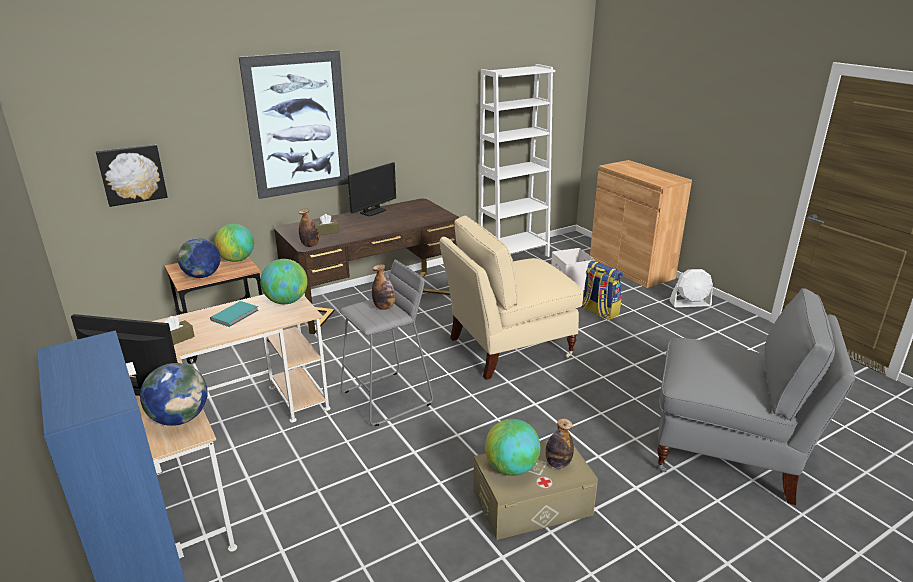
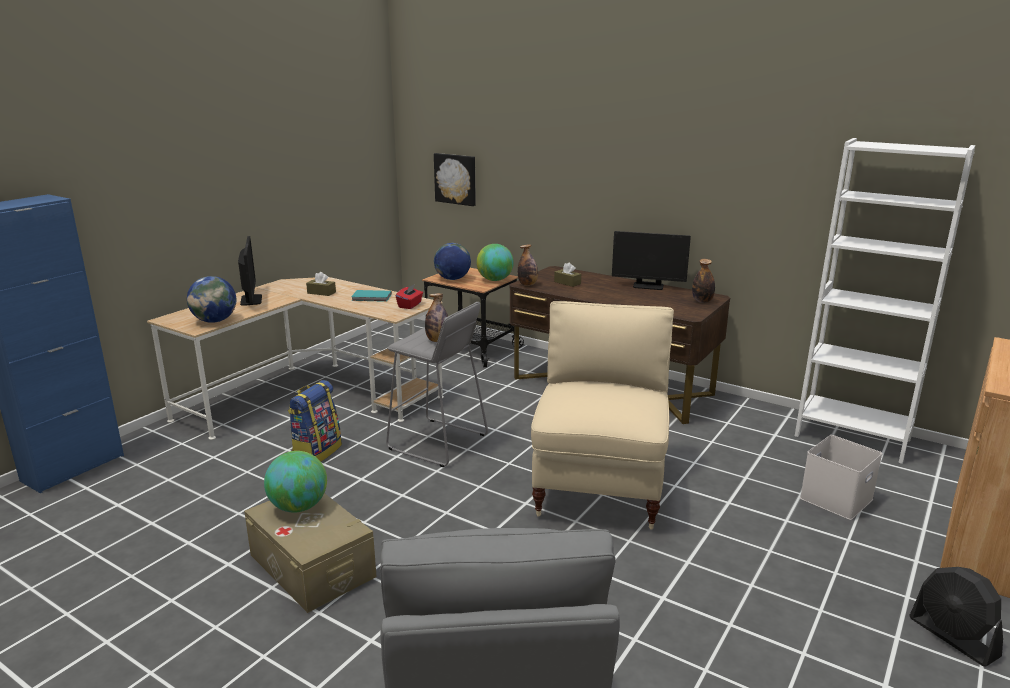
camera: 65 degrees right, 5 degrees down
picture [239,50,349,199] -> none
globe [260,259,308,304] -> red tissue box [396,284,423,309]
beige chair [440,215,584,380] -> beige chair turned 60 degrees clockwise [531,301,674,530]
bottle [545,418,574,469] -> bottle moved to [692,259,715,303]
backpack [582,260,623,320] -> backpack moved to [288,380,342,462]
white fan [669,269,713,307] -> black fan [909,567,1003,667]

